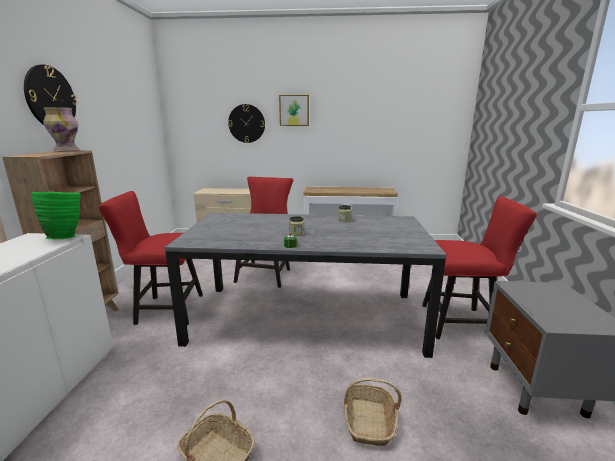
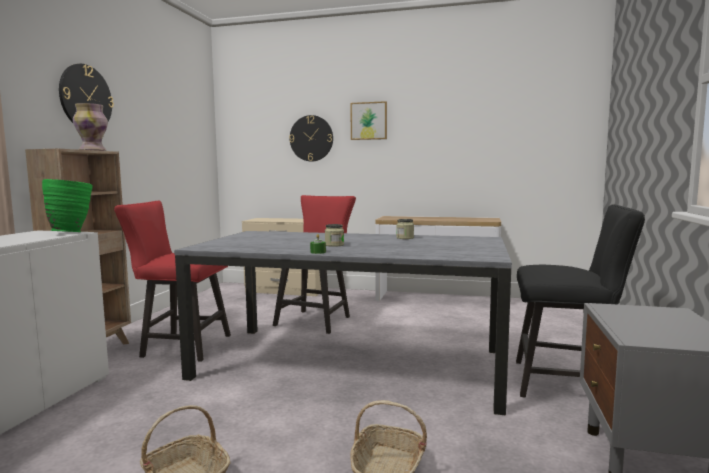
camera: 10 degrees right, 10 degrees down
red chair [422,196,537,339] -> black chair [516,204,645,397]

